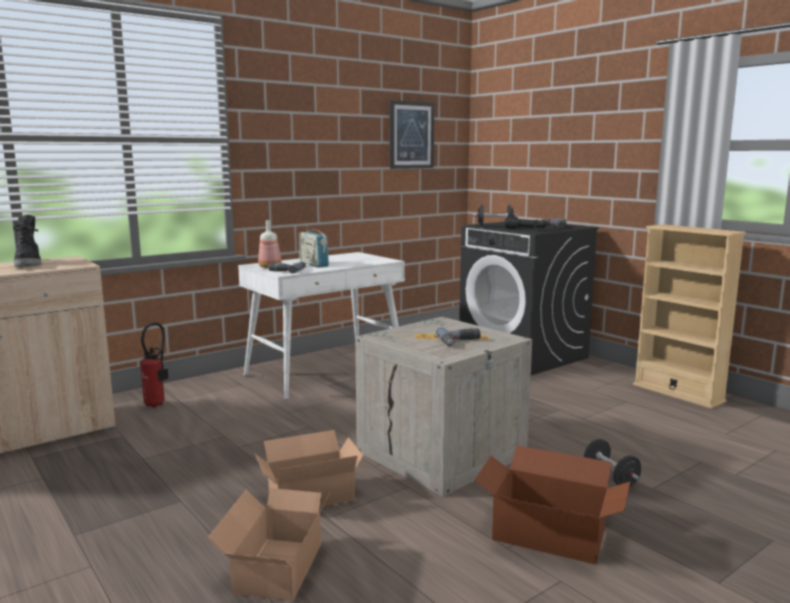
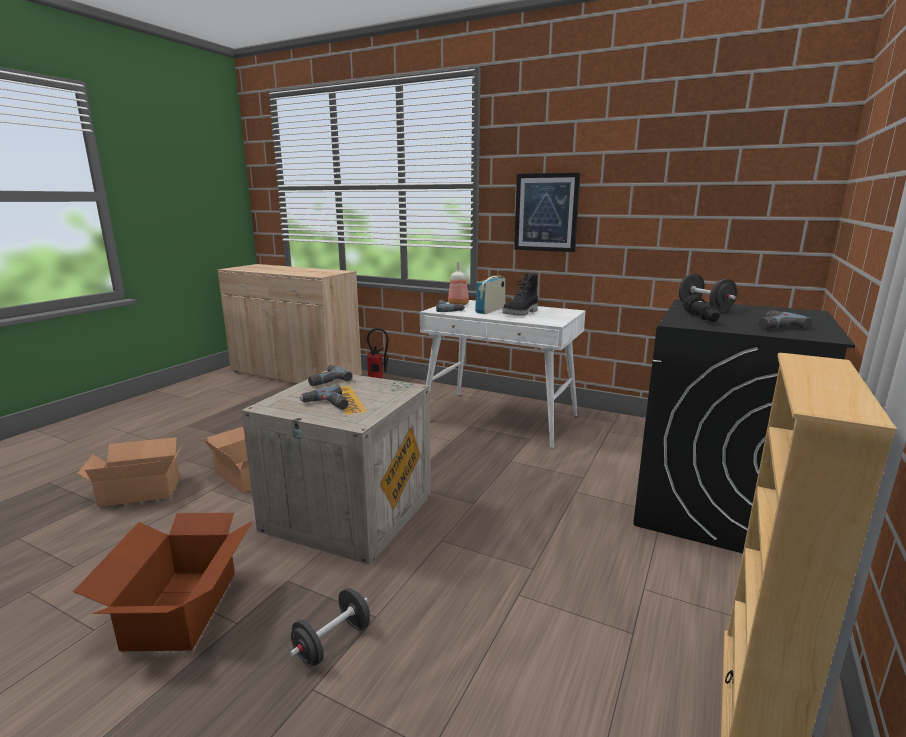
camera: 65 degrees right, 5 degrees up
black boot [13,215,42,267] -> black boot moved to [502,273,538,316]
picture [390,100,434,169] -> picture moved to [514,172,581,252]
none -> power drill [308,365,353,386]

